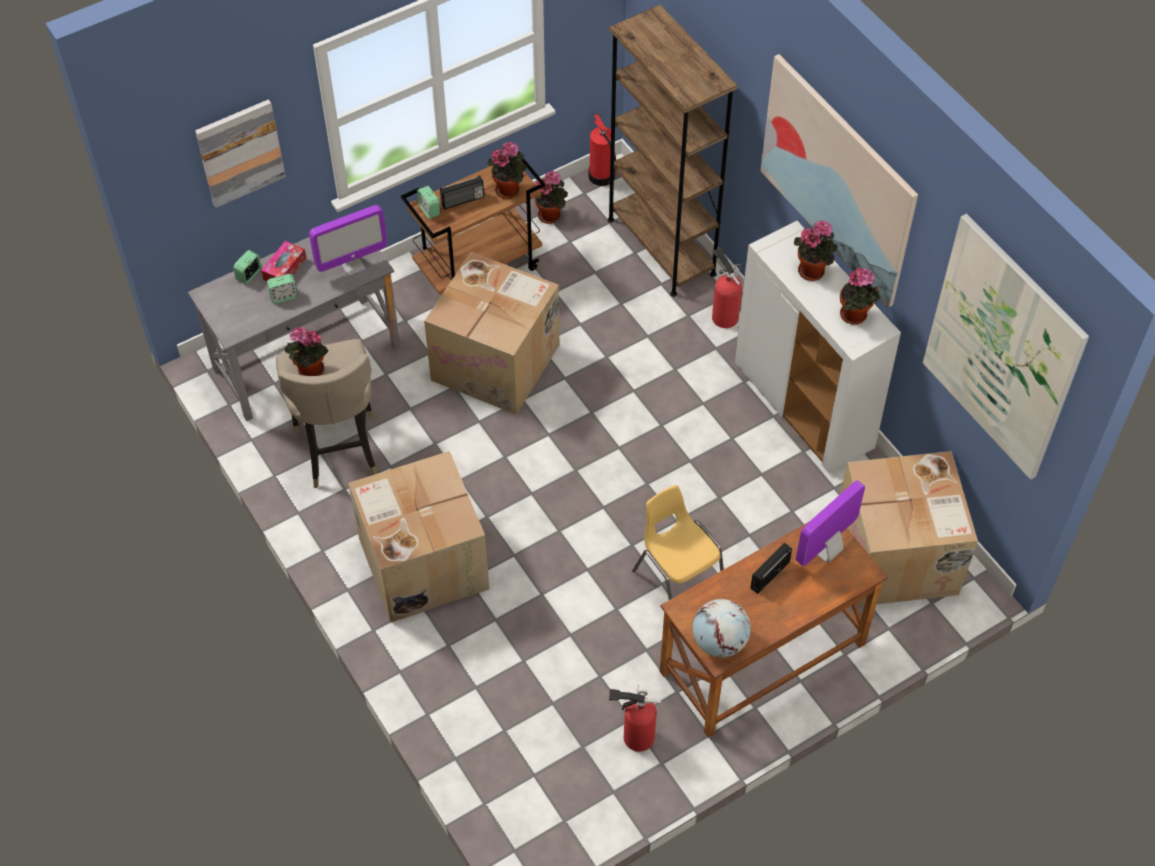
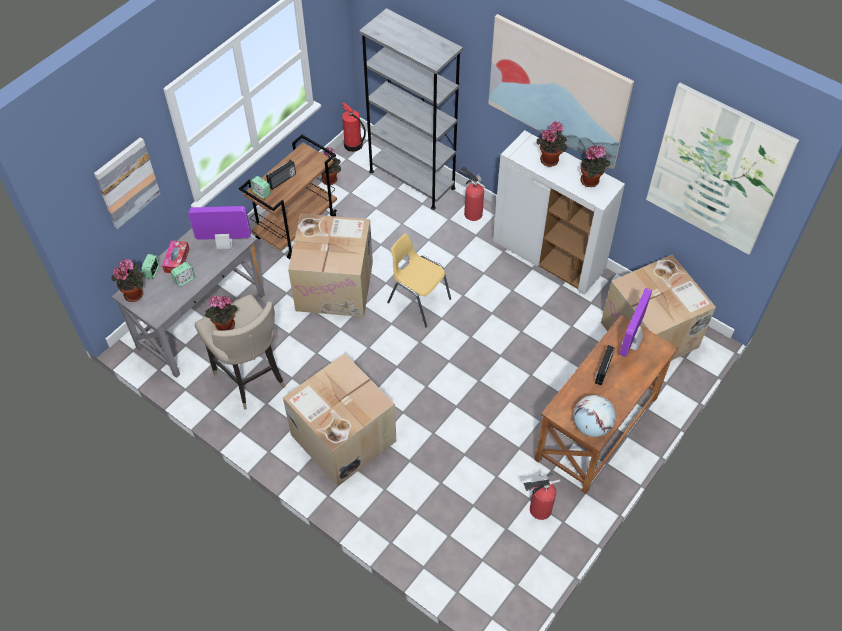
camera: 20 degrees left, 0 degrees up
monitor [309,205,387,276] -> monitor turned 135 degrees counterclockwise [188,206,251,250]
potted plant [487,142,527,199] -> potted plant moved to [112,259,144,302]
brown bookcase [608,5,737,297] -> grey bookcase [359,8,463,210]
yellow chair [632,485,724,600] -> yellow chair moved to [387,233,451,327]

